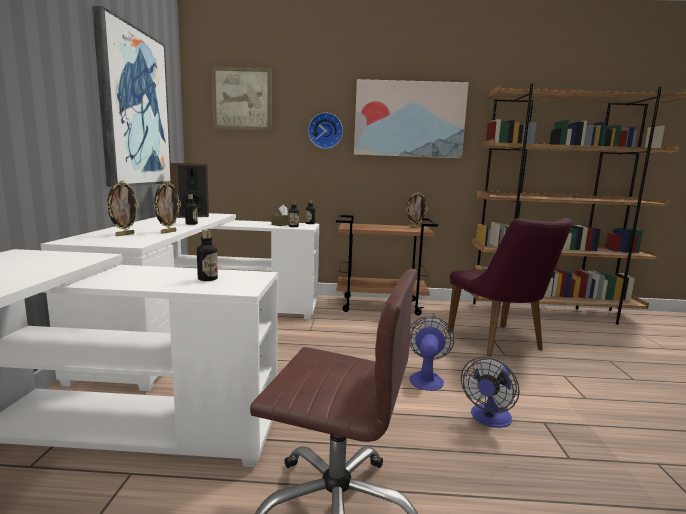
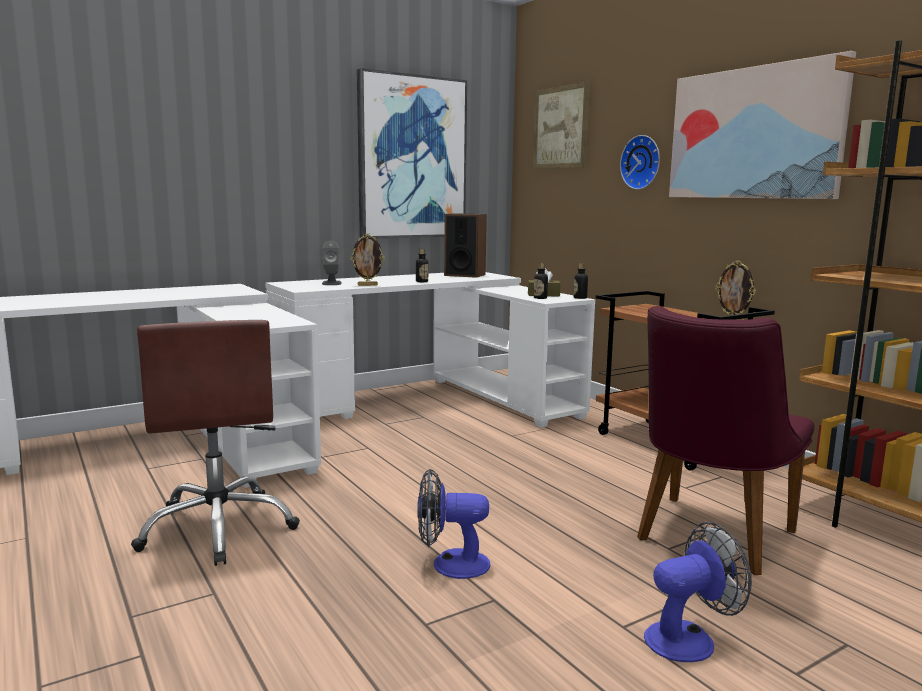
camera: 55 degrees right, 0 degrees up
picture frame [107,180,140,236] -> grey speaker [322,241,342,285]
bottle [197,230,218,281] -> none
fan [410,316,454,391] -> fan moved to [644,522,752,662]

